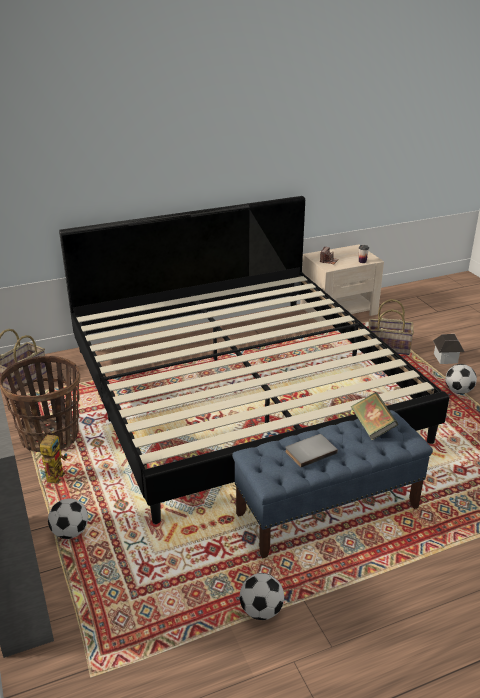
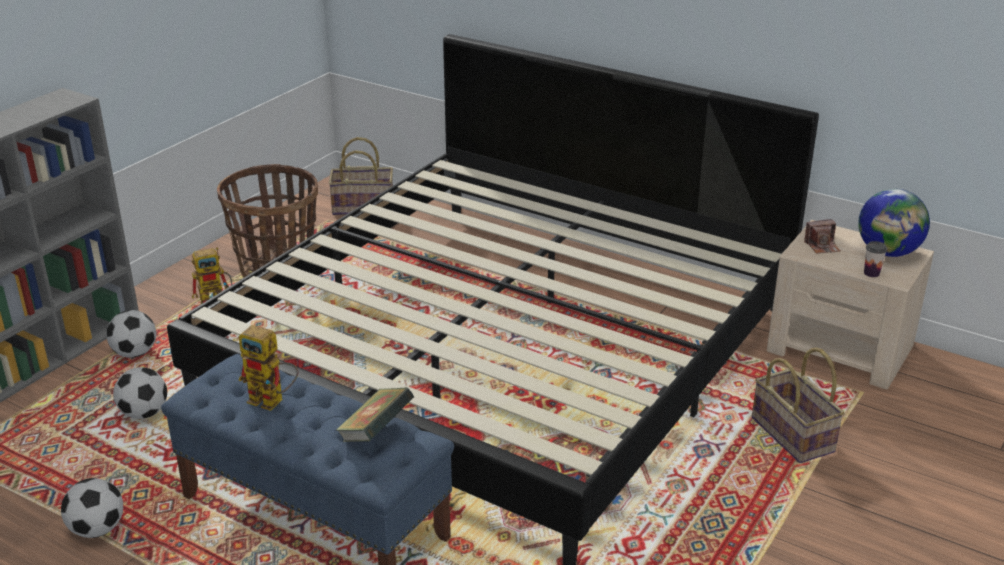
camera: 55 degrees right, 0 degrees up
grey book [285,434,338,468] -> toy robot [239,325,298,411]
toy house [433,334,465,364] -> none
football [445,364,477,394] -> football moved to [113,367,167,419]
none -> globe [858,189,930,257]

